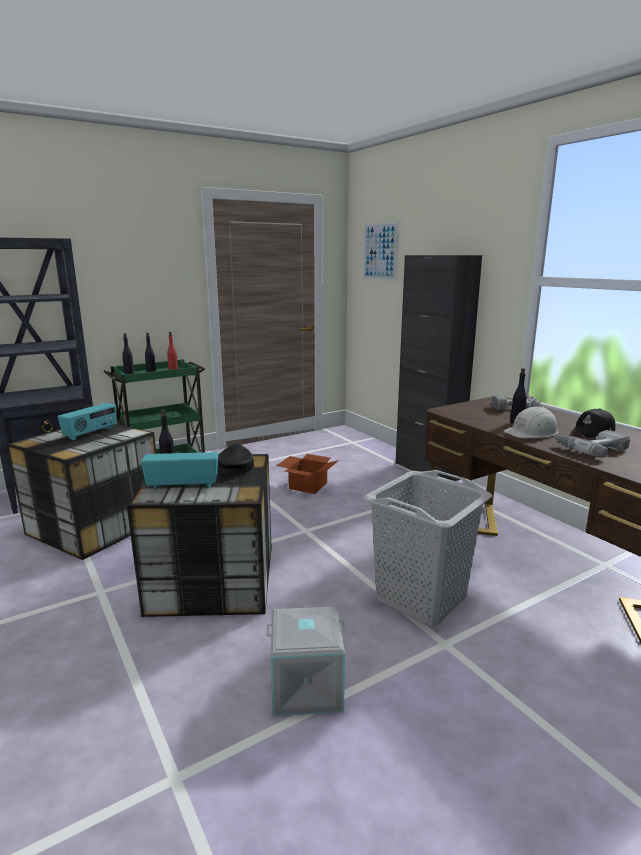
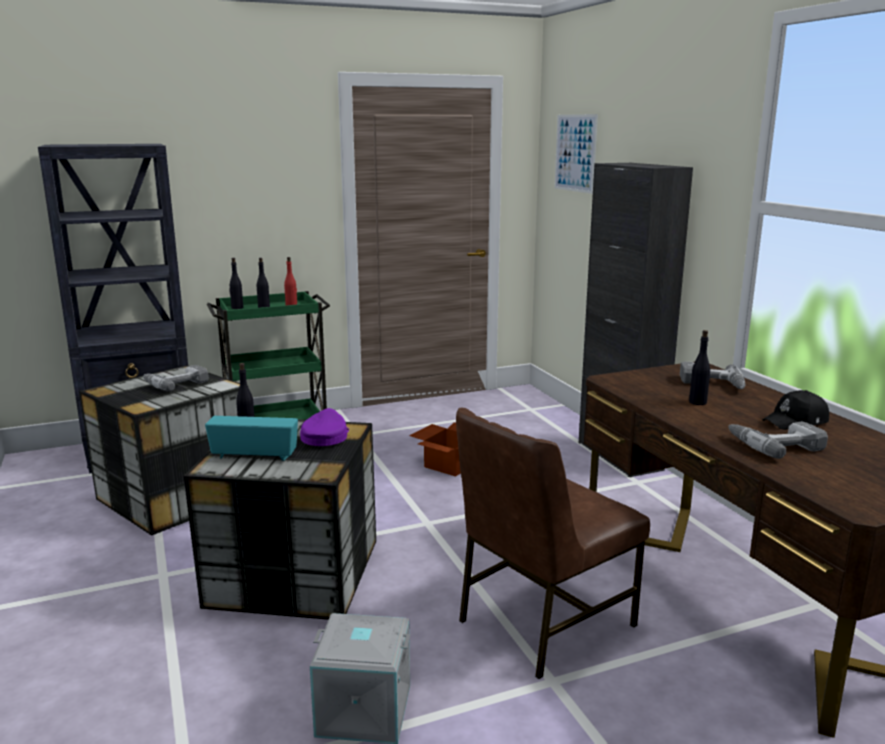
camera: 10 degrees right, 0 degrees up
radio [58,403,117,440] -> power drill [143,365,209,391]
black cap [218,444,254,474] -> purple cap [300,408,349,446]
grey laundry basket [364,470,492,626] -> brown chair [456,407,650,679]
white hard hat [504,406,558,438] -> none

